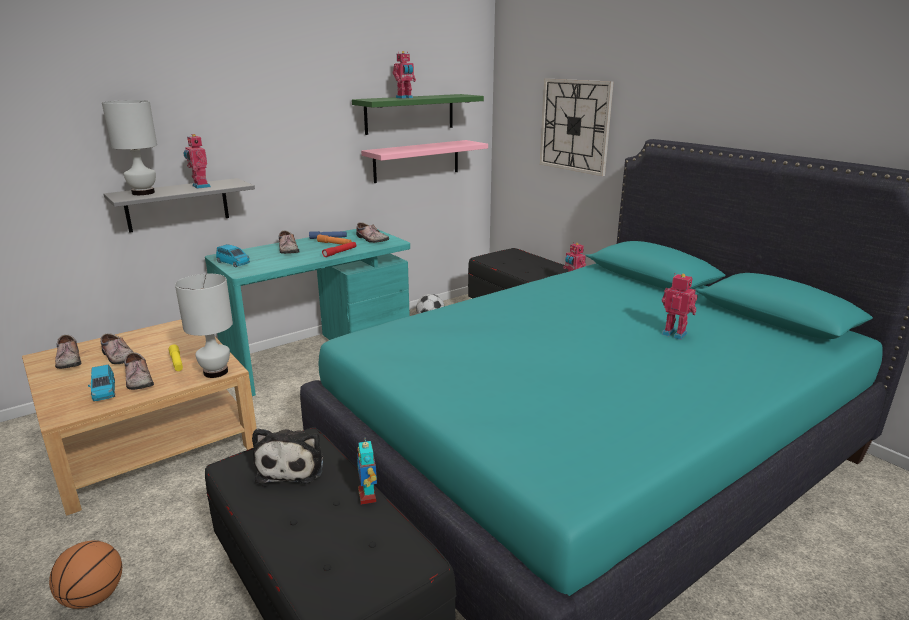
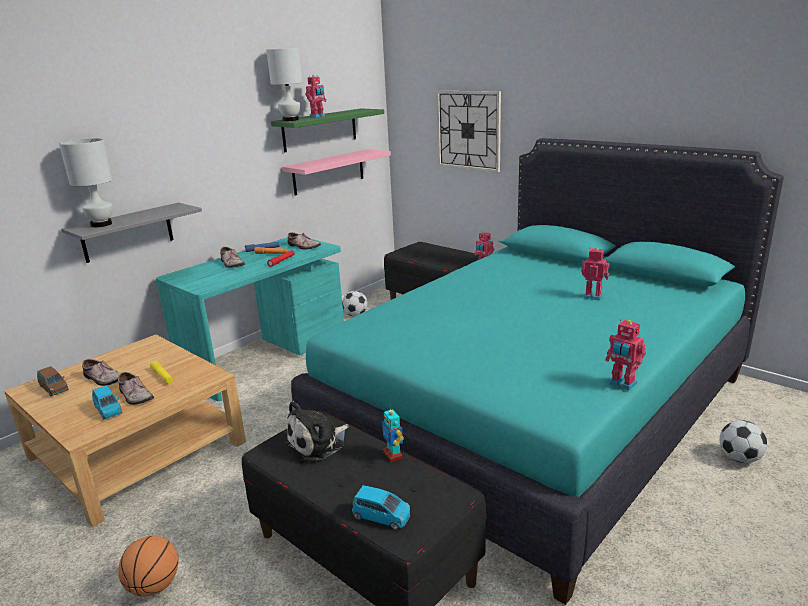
camera: 10 degrees left, 0 degrees up
shoe [55,335,81,369] -> brown toy car [37,366,68,397]
white table lamp [175,274,233,378] -> white table lamp moved to [266,48,303,121]
toy robot [183,134,211,189] -> toy robot moved to [605,319,646,391]
blue toy car [216,244,250,268] -> blue toy car moved to [352,485,410,530]
plush toy [252,428,323,484] -> plush toy turned 60 degrees clockwise [285,401,349,461]
none -> football [720,420,767,463]

